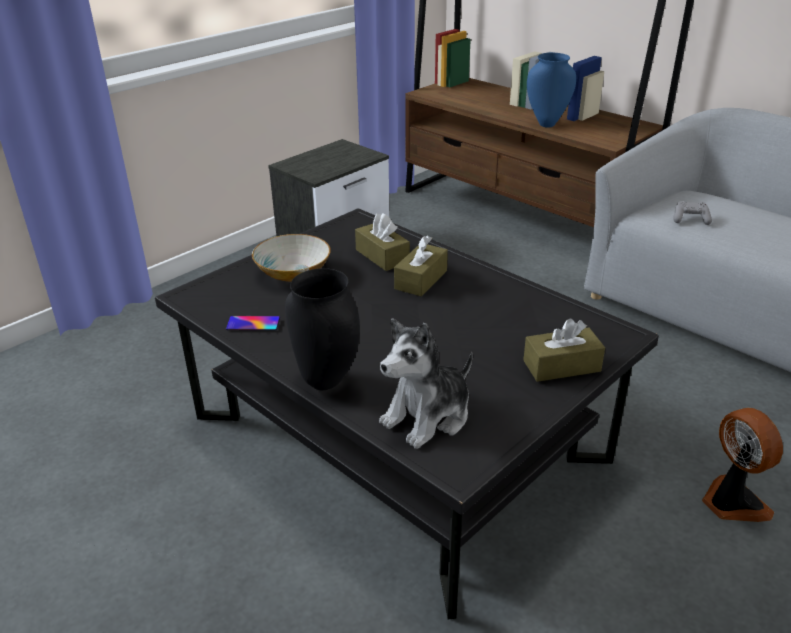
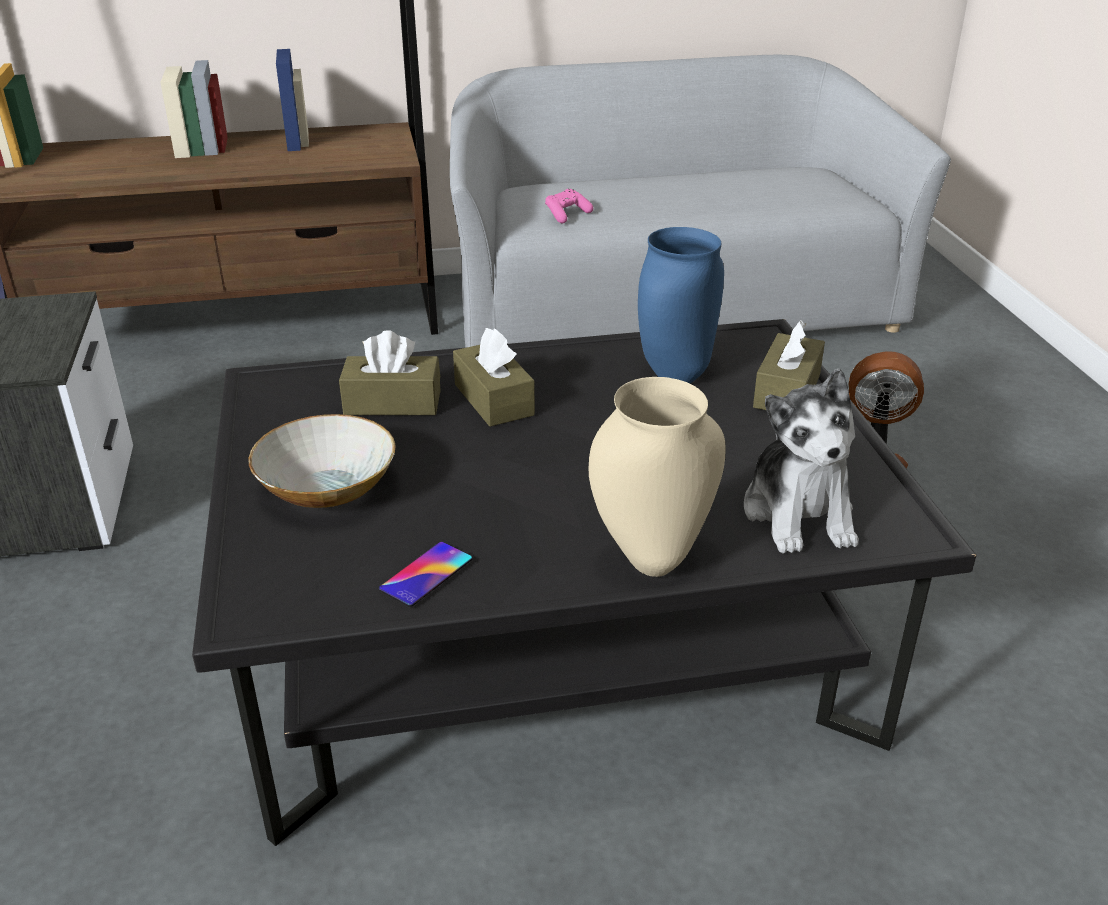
camera: 55 degrees left, 0 degrees up
black vase [285,268,360,390] -> beige vase [589,377,726,577]
blue vase [527,53,576,128] -> blue vase moved to [638,227,724,383]
grey game controller [673,201,712,225] -> pink game controller [545,189,593,223]

